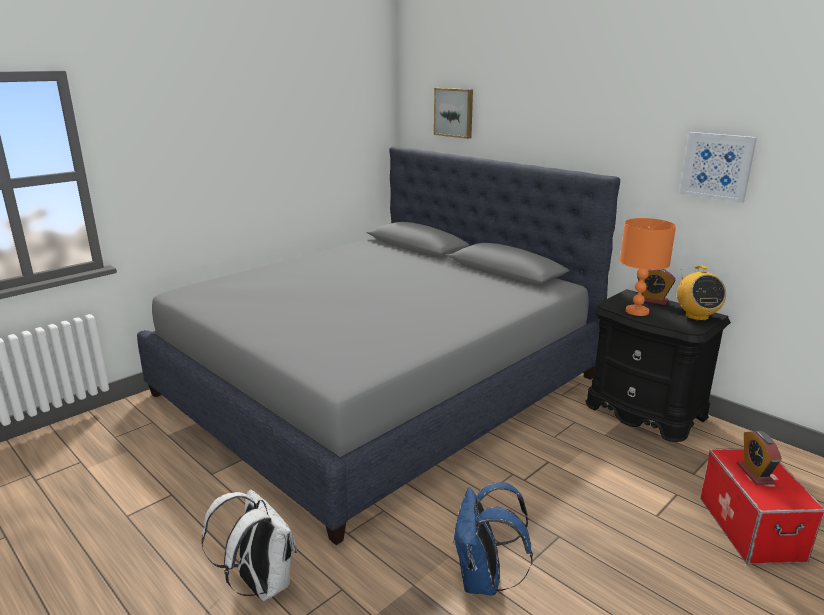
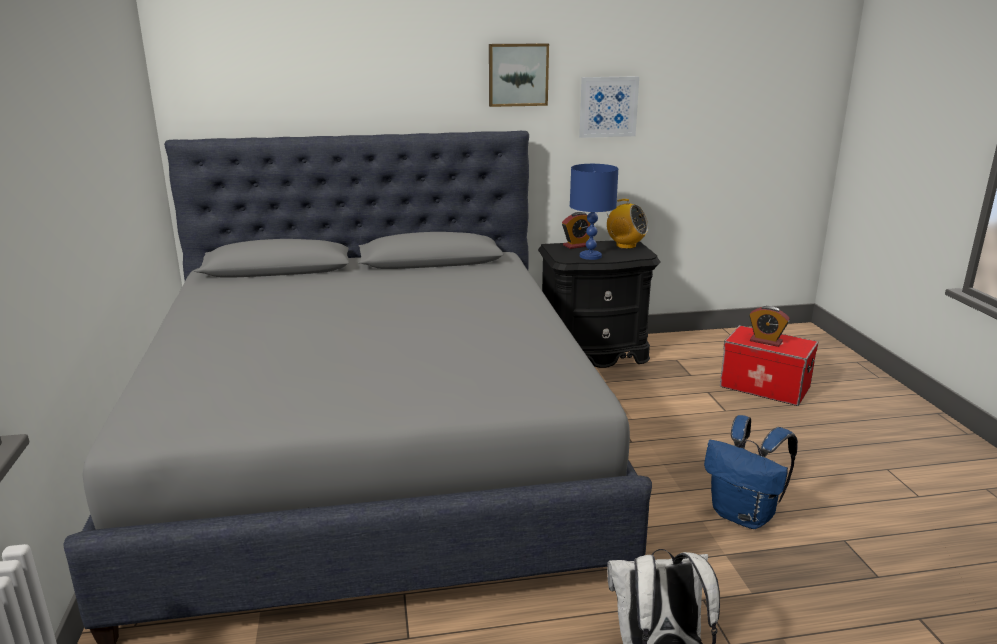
camera: 55 degrees left, 0 degrees up
picture [434,88,473,139] -> picture moved to [489,43,549,107]
orange table lamp [620,218,676,316] -> blue table lamp [570,164,619,260]

